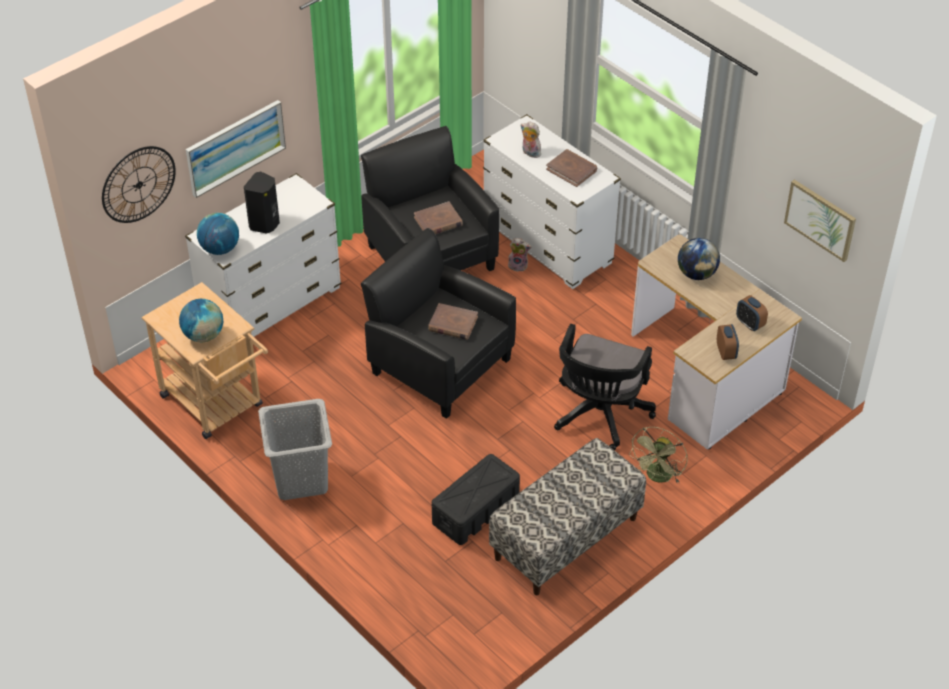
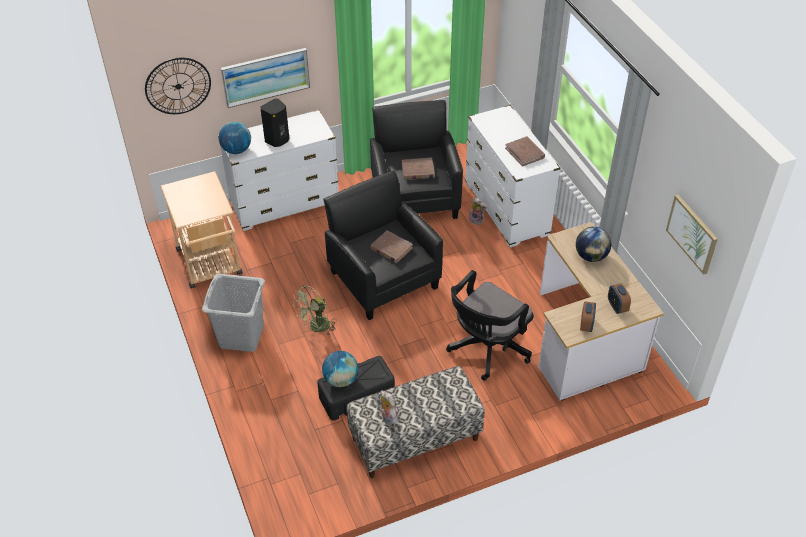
camera: 20 degrees right, 0 degrees up
globe [179,299,223,342] -> globe moved to [322,351,358,387]
plush toy [520,122,541,158] -> plush toy moved to [381,391,398,424]
green fan [629,427,688,483] -> green fan moved to [292,285,336,335]

